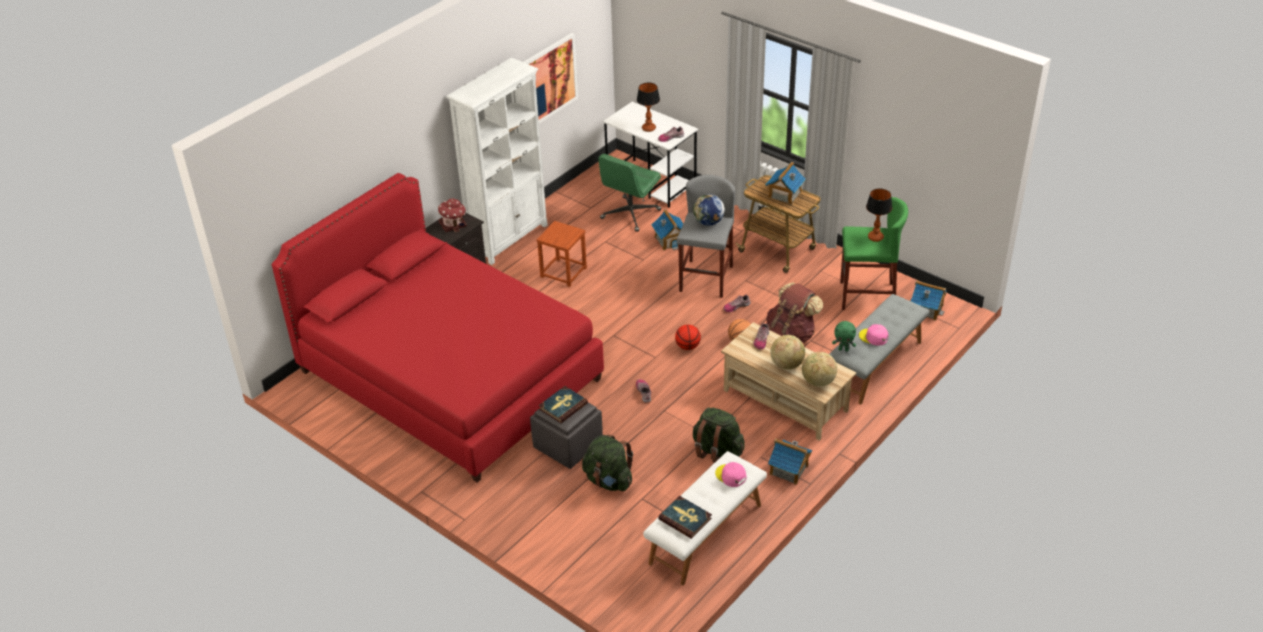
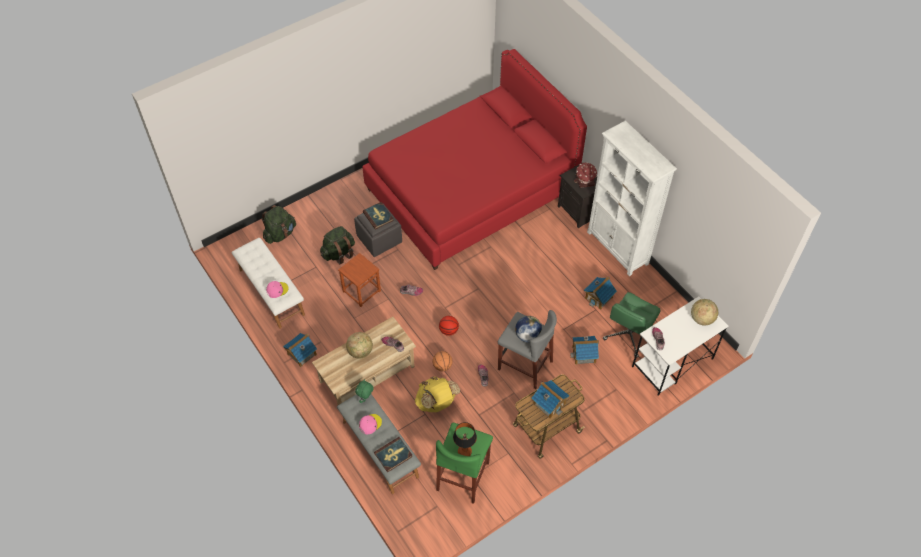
camera: 105 degrees right, 15 degrees up
picture [524,33,578,123] -> none
brown stool [536,221,587,287] -> brown stool moved to [338,253,381,307]
green office chair [598,154,661,232] -> green office chair turned 105 degrees counterclockwise [603,292,661,358]
table lamp [637,83,660,132] -> none
book [658,496,712,539] -> book moved to [374,437,412,473]
green backpack [693,407,745,463] -> green backpack moved to [262,205,296,244]
brown backpack [766,282,823,343] -> yellow backpack [415,376,460,412]
globe [802,352,837,387] -> globe moved to [691,299,718,326]
toy house [911,280,947,321] -> toy house moved to [584,277,617,310]

